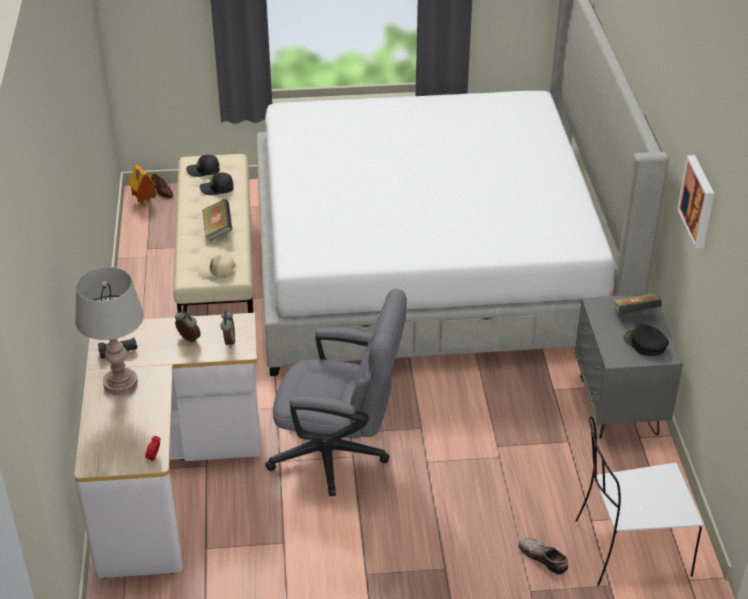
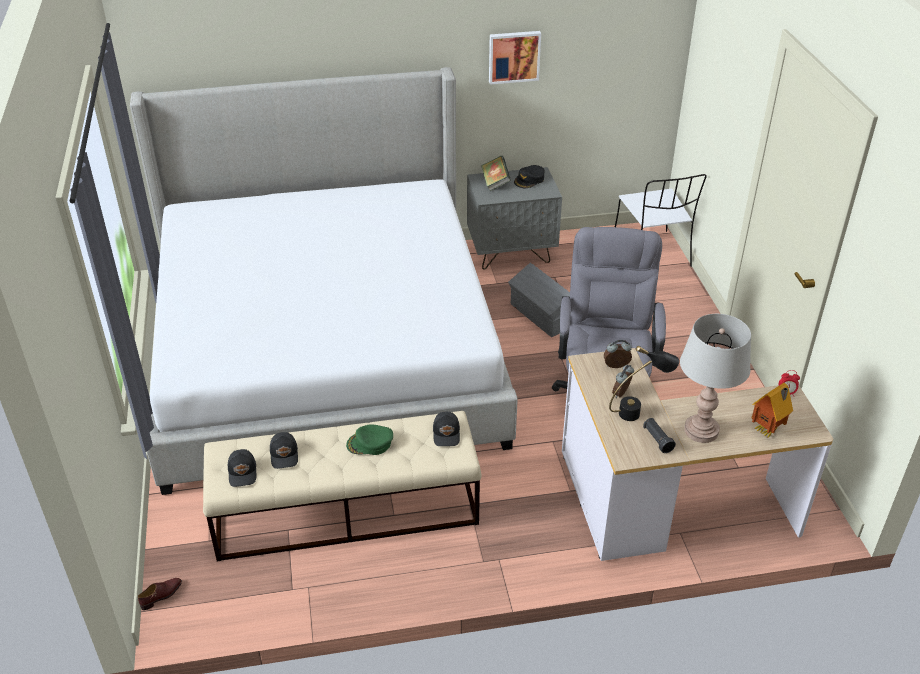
camera: 95 degrees left, 0 degrees up
toy house [128,165,156,208] -> toy house moved to [752,383,793,438]
beige cap [198,254,236,278] -> black cap [433,412,460,446]
book [202,199,233,241] -> green cap [346,424,393,455]
shoe [519,538,568,575] -> none
none -> grey storage box [508,263,571,337]
none -> black table lamp [609,346,679,421]

